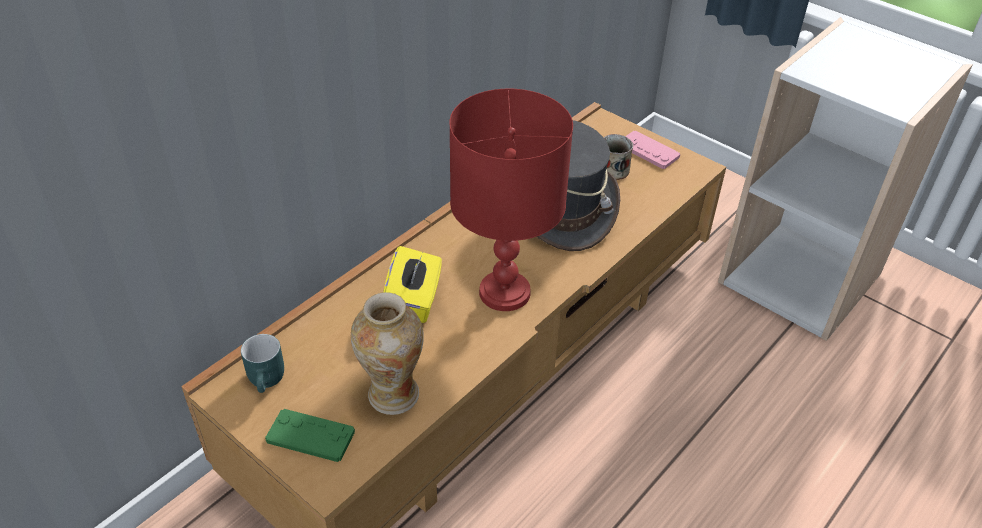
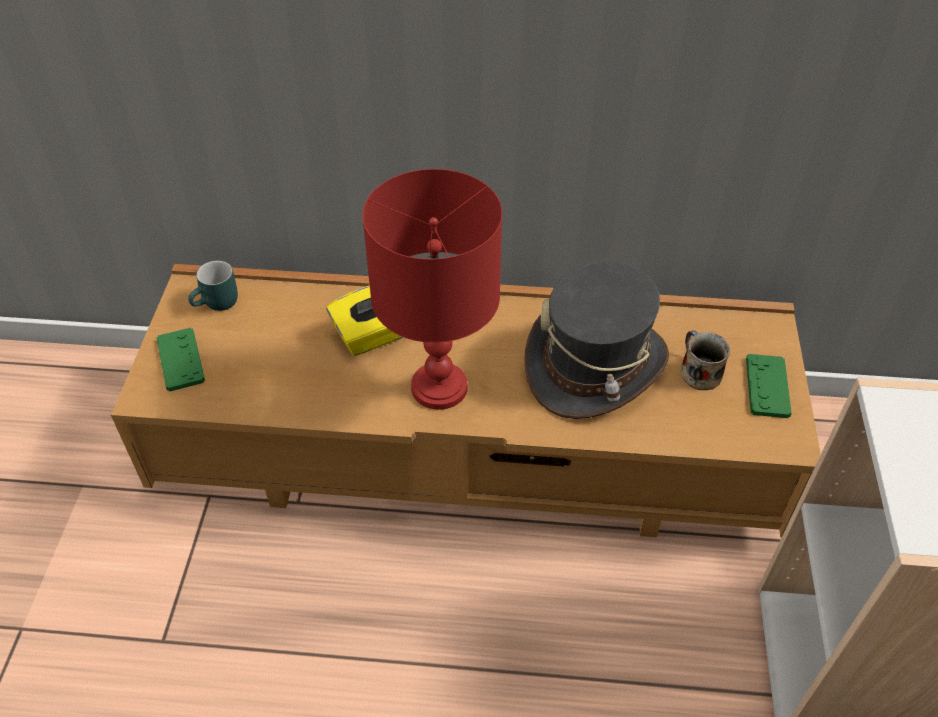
camera: 55 degrees right, 5 degrees up
vase [351,292,424,415] -> none
pink game controller [625,131,680,169] -> green game controller [746,354,792,418]

